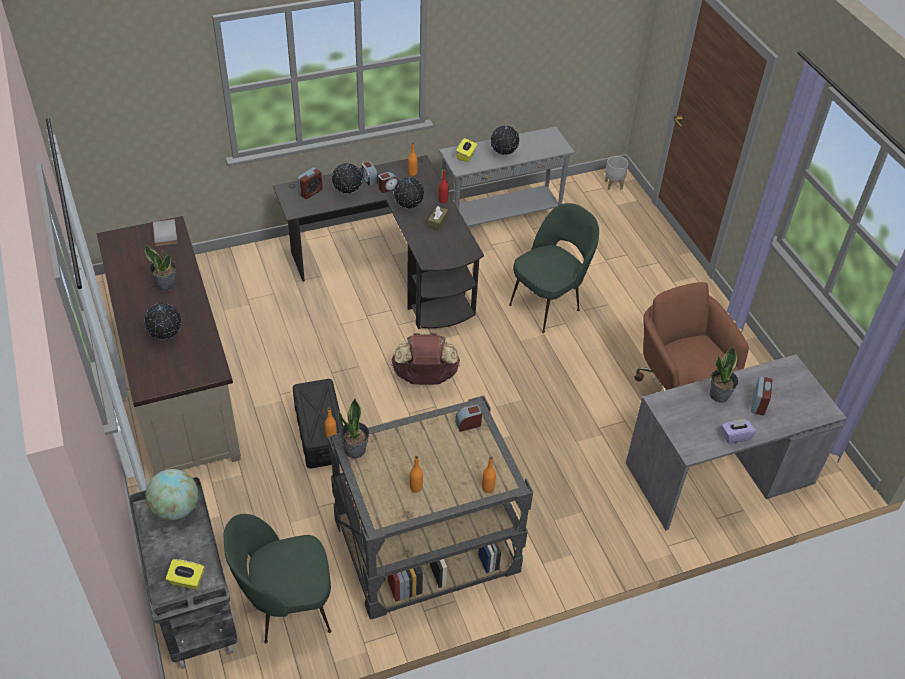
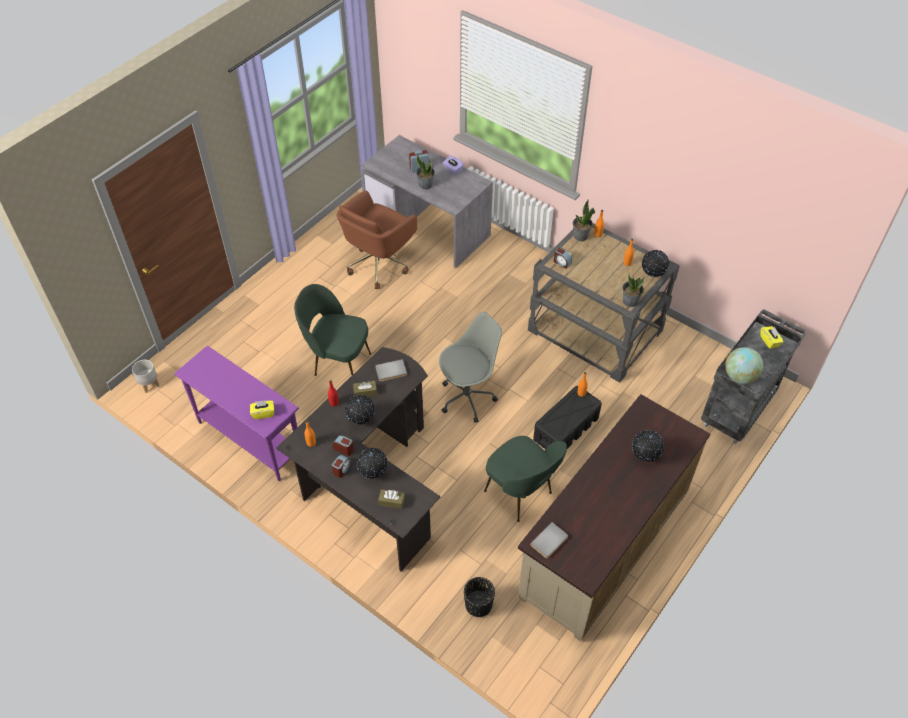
camera: 120 degrees left, 5 degrees up
potted plant [145,245,176,292] -> potted plant moved to [573,200,595,241]
green chair [224,514,331,643] -> green chair moved to [484,436,567,522]
alarm clock [297,168,322,199] -> brown tissue box [378,489,405,509]
brown backpack [392,333,460,385] -> grey office chair [439,312,502,423]
grey console table [439,127,575,227] -> purple console table [174,345,299,481]
globe [490,125,519,155] -> globe moved to [642,250,669,277]
none -> grey book [375,359,407,381]
none -> black planter [464,577,495,617]

